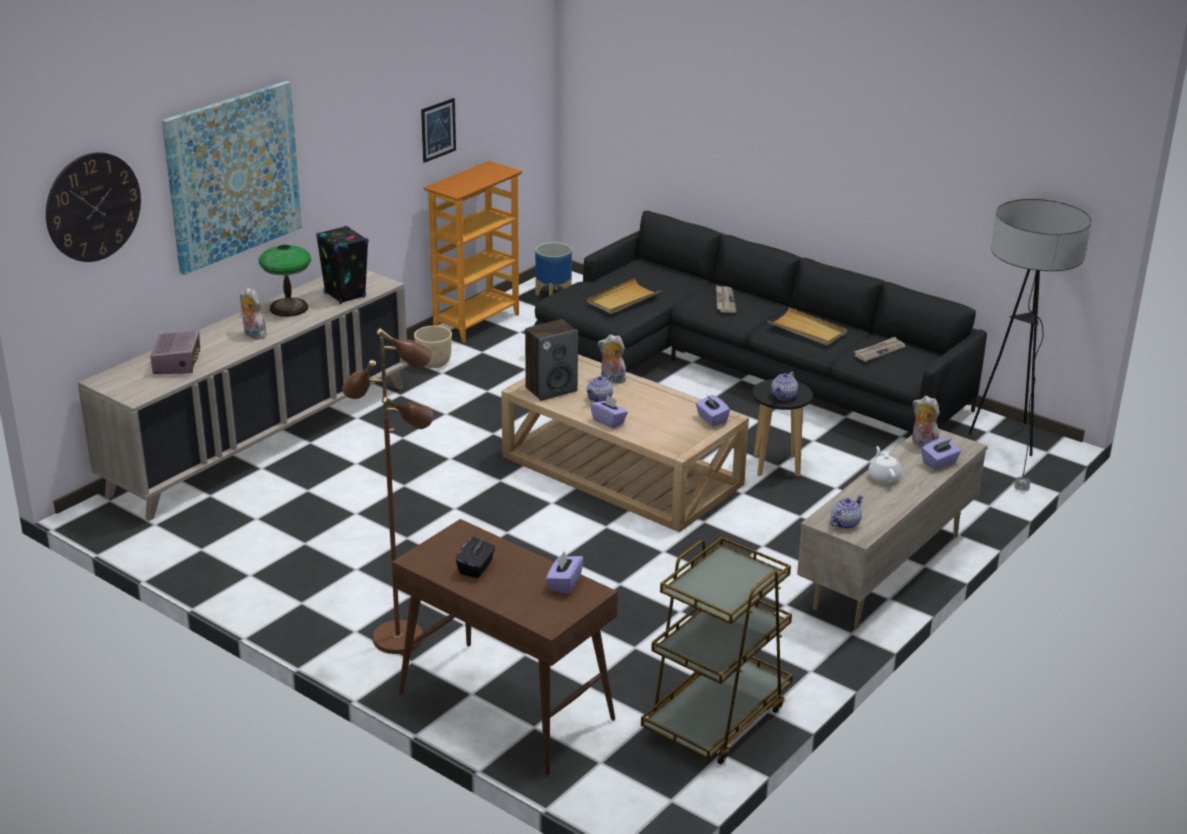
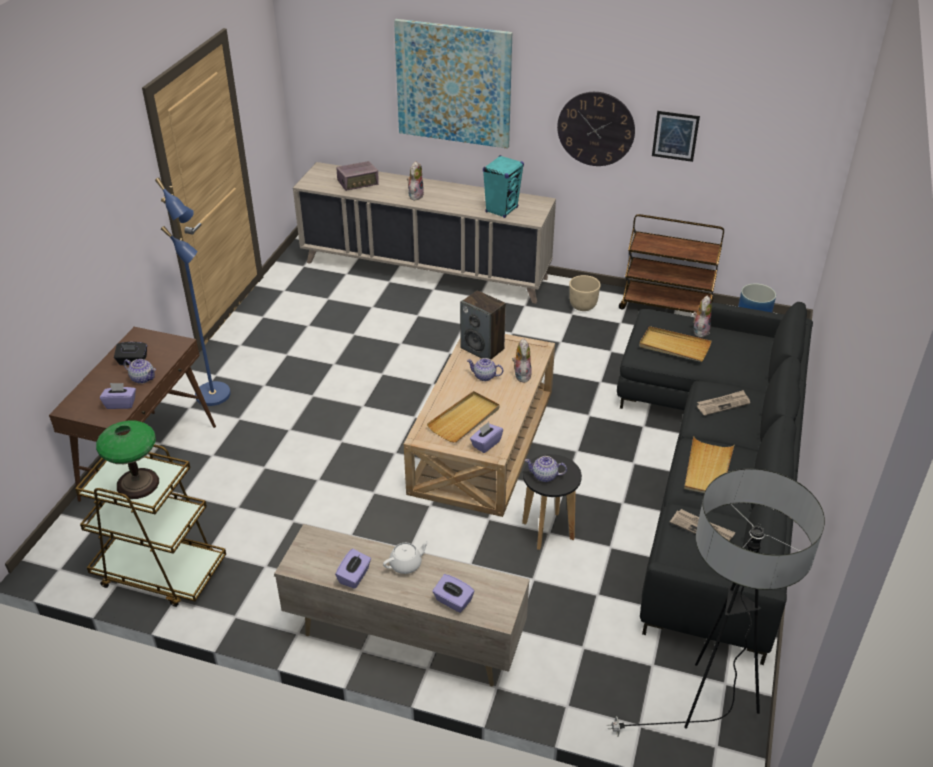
camera: 70 degrees right, 10 degrees up
wall clock [46,152,141,262] -> wall clock moved to [557,92,635,166]
table lamp [259,245,311,317] -> table lamp moved to [96,420,159,499]
black speaker [316,226,369,304] -> turquoise speaker [483,155,524,218]
brown floor lamp [342,328,433,654] -> blue floor lamp [155,178,231,406]
bookcase [423,161,523,343] -> brown cart [619,214,724,313]
purple tissue box [590,395,628,428] -> purple tissue box moved to [335,549,371,589]
teapot [830,495,864,529] -> teapot moved to [123,359,156,384]
plush toy [912,396,939,448] -> plush toy moved to [693,295,712,338]
none -> beige tray [427,391,500,443]

